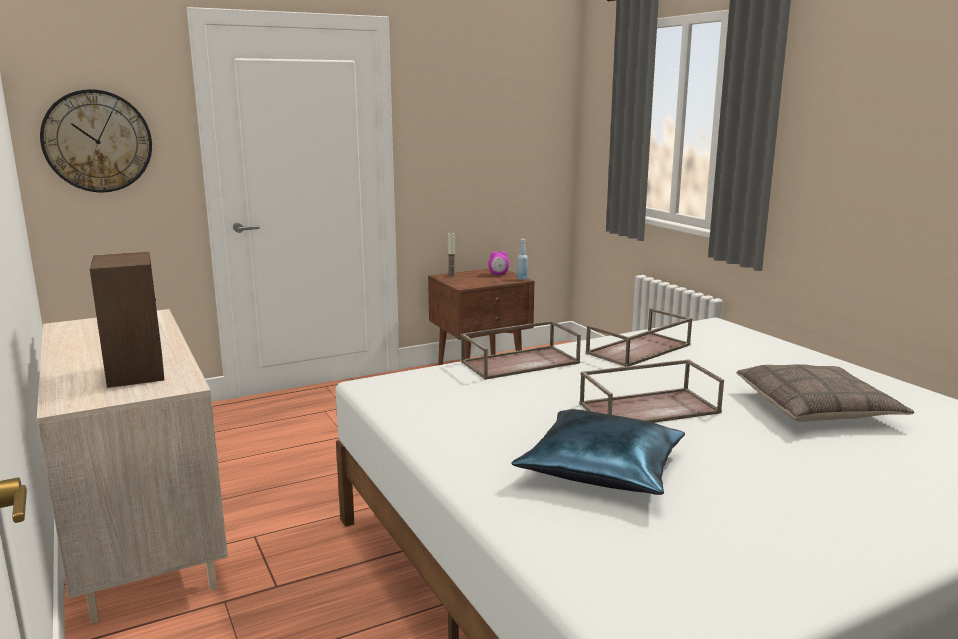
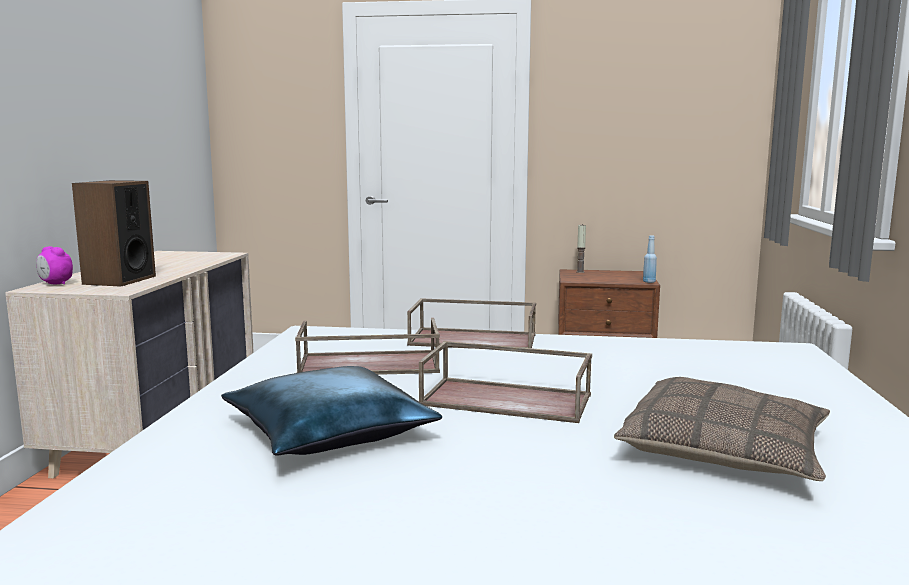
camera: 35 degrees right, 5 degrees down
wall clock [40,89,152,192] -> none
alarm clock [488,251,509,275] -> alarm clock moved to [36,246,73,285]
brown tray [586,308,692,367] -> brown tray moved to [295,318,440,375]

